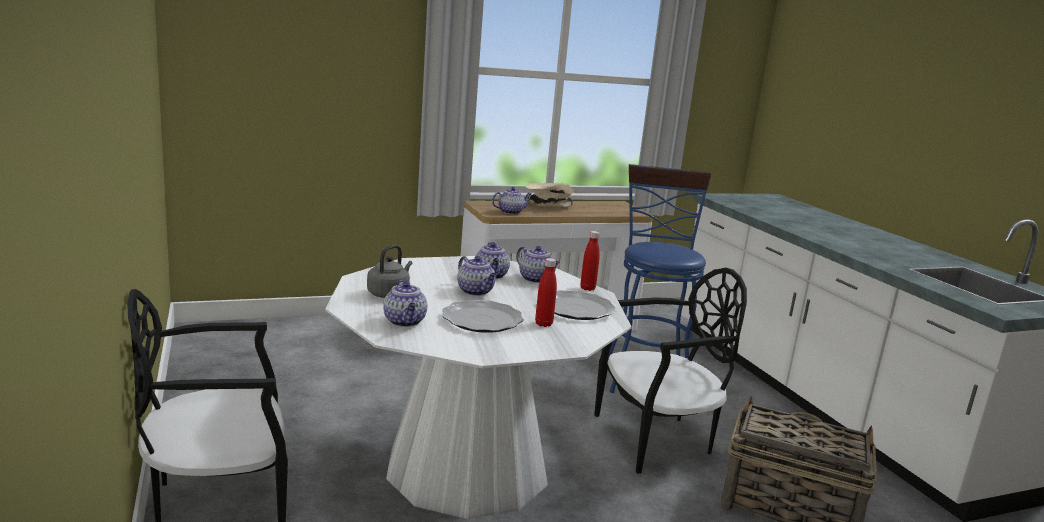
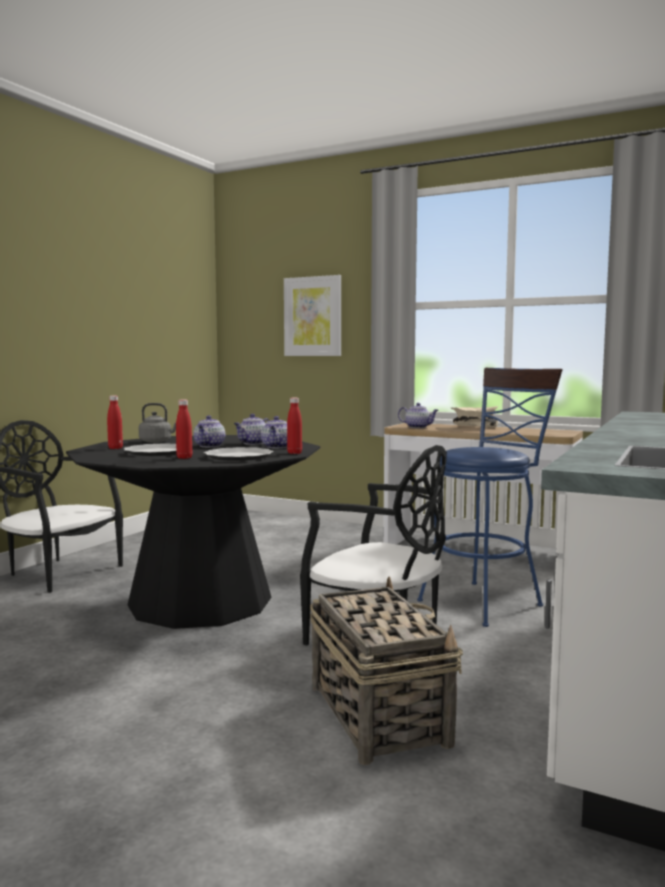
camera: 50 degrees right, 10 degrees down
white dining table [325,256,632,519] -> black dining table [66,435,321,629]
teapot [383,280,427,327] -> red bottle [107,396,123,449]
none -> picture [284,275,341,356]

